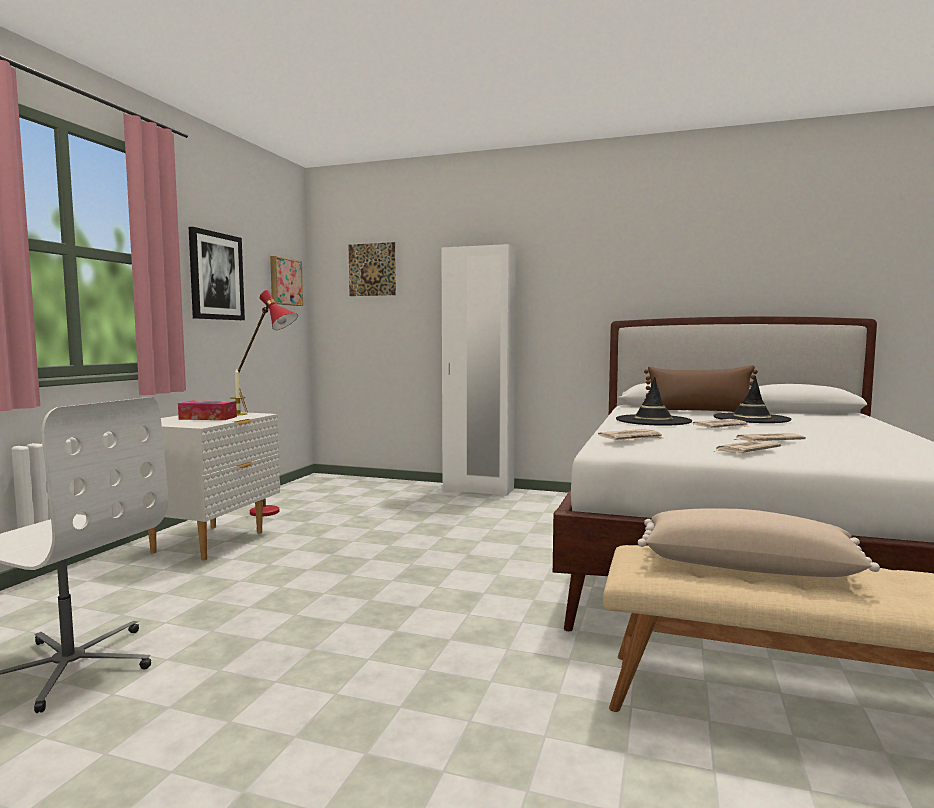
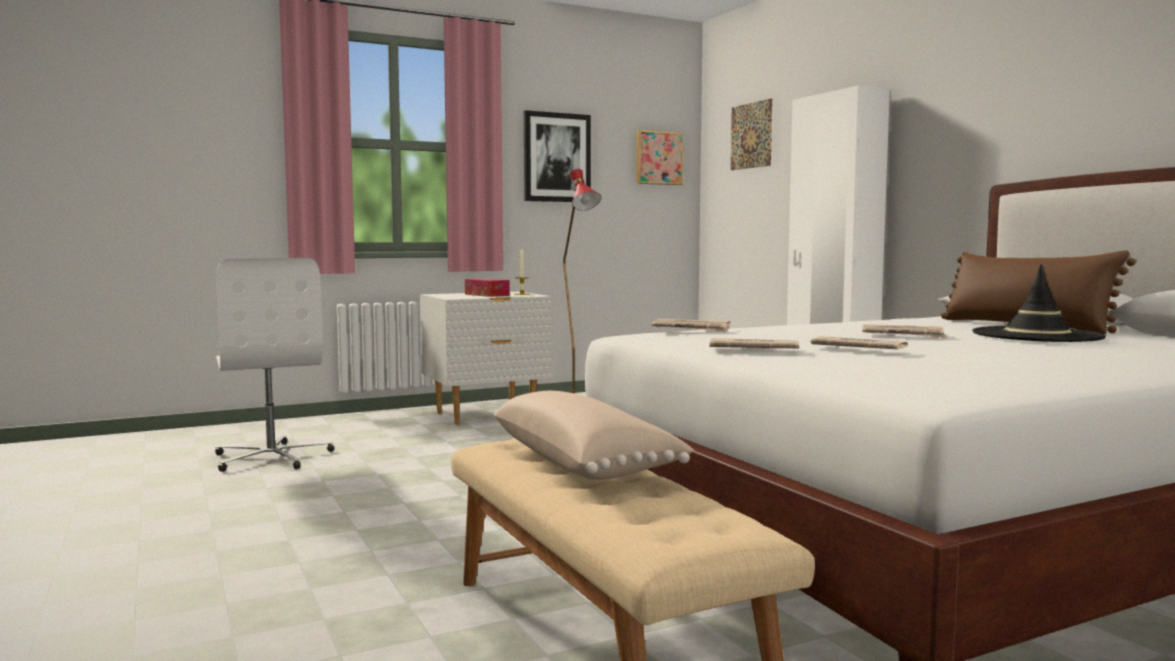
camera: 45 degrees right, 0 degrees up
black hat [616,376,692,426] -> none

